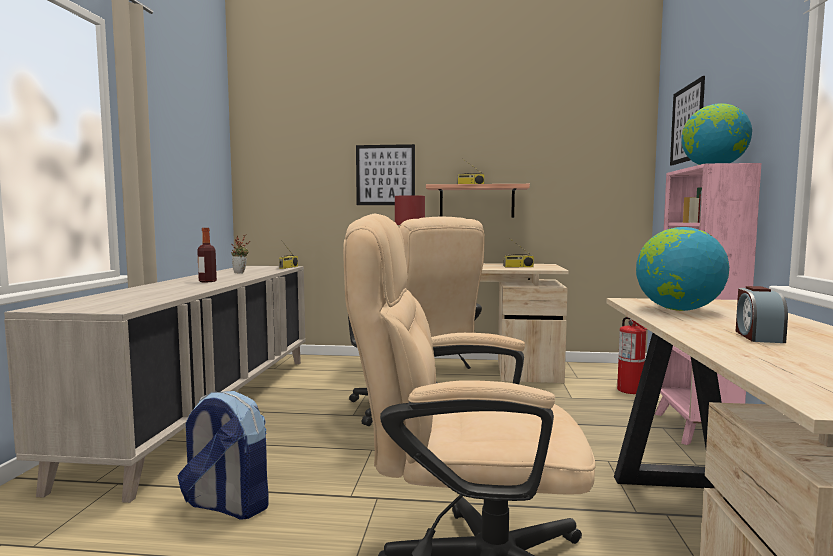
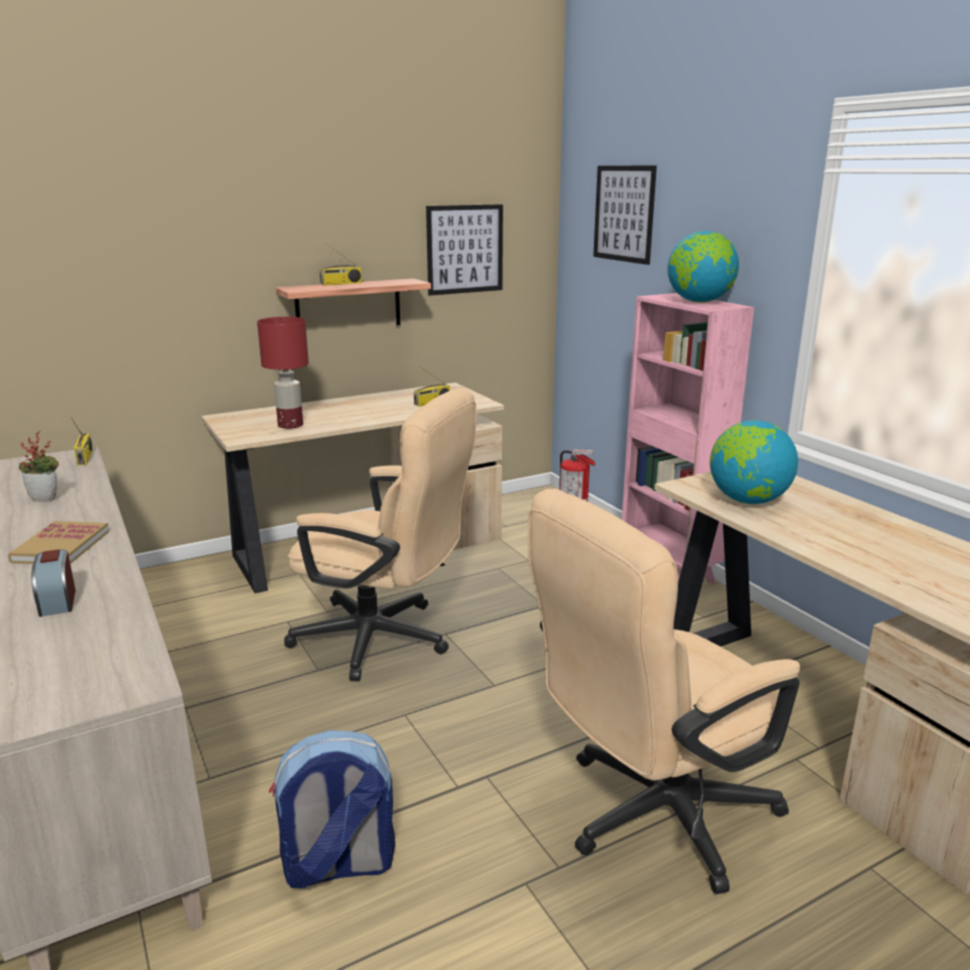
camera: 35 degrees left, 15 degrees up
bottle [197,228,217,282] -> book [8,521,109,564]
picture [356,144,415,205] -> picture moved to [426,204,503,296]
alarm clock [736,286,788,343] -> alarm clock moved to [31,549,76,617]

